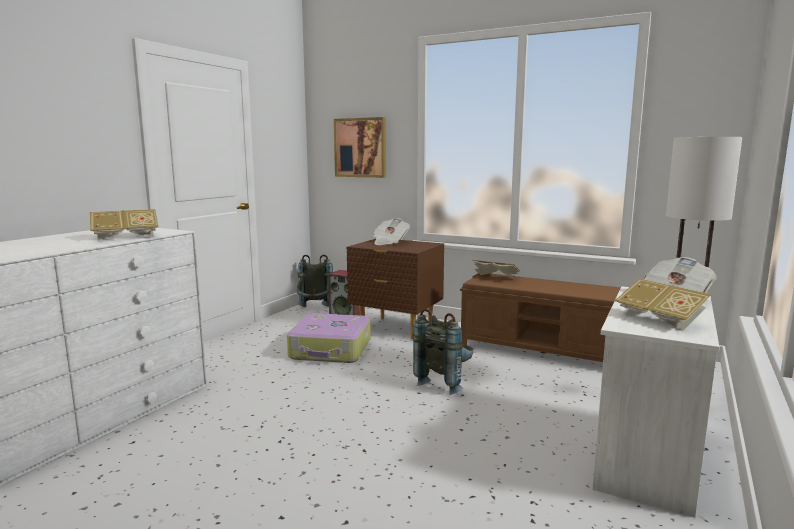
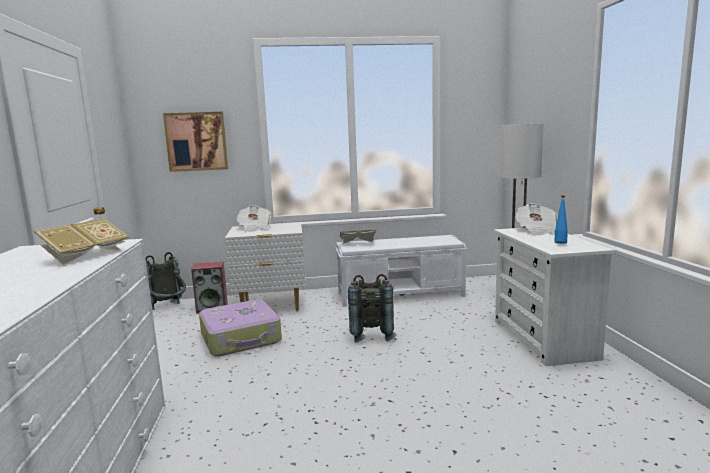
camera: 35 degrees left, 0 degrees up
brown nightstand [347,239,444,339] -> white nightstand [225,223,306,311]
brown bench [460,273,621,362] -> white bench [335,235,468,307]
book [615,279,711,331] -> blue bottle [554,196,568,243]

